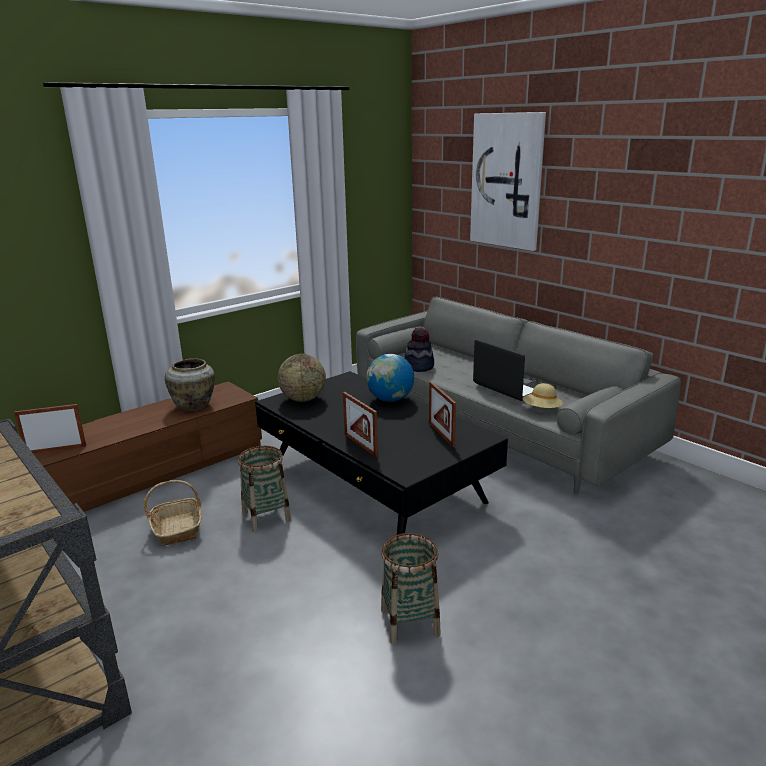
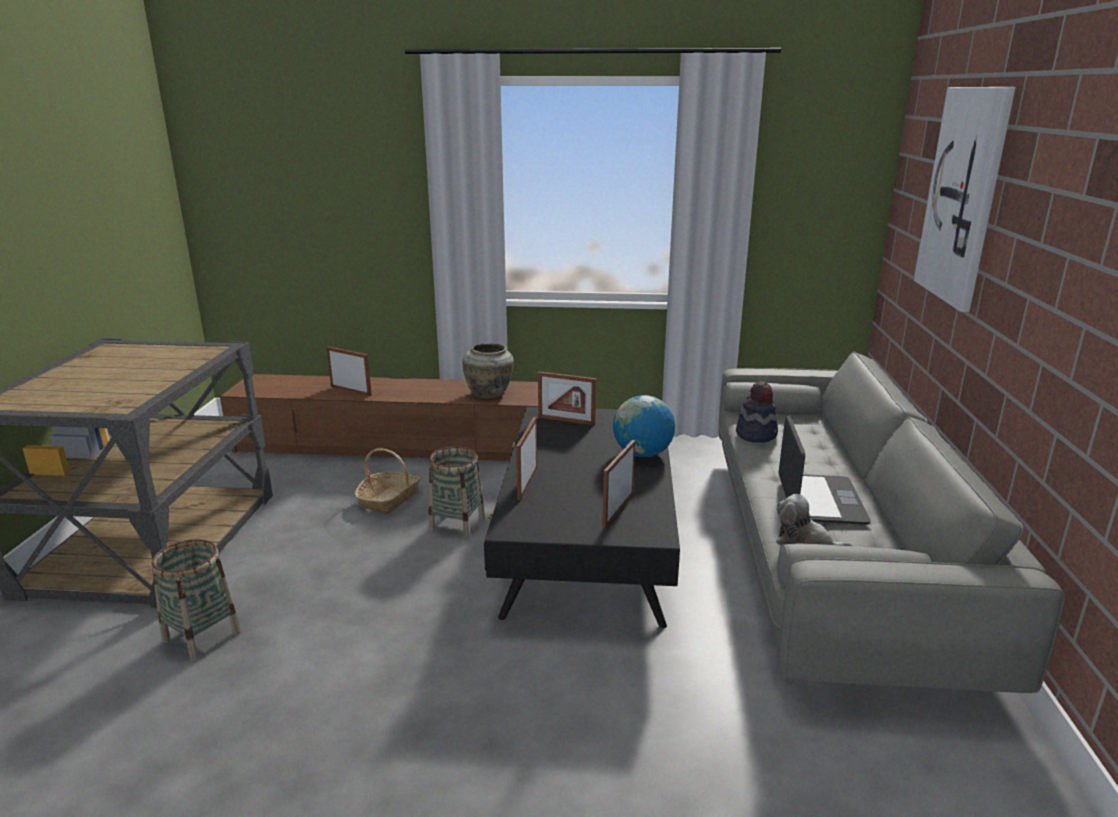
camera: 45 degrees right, 0 degrees up
globe [278,354,326,402] -> picture frame [538,372,596,425]
basket [381,533,441,644] -> basket moved to [151,539,241,661]
beige hat [523,383,563,408] -> plush toy [776,494,852,546]

